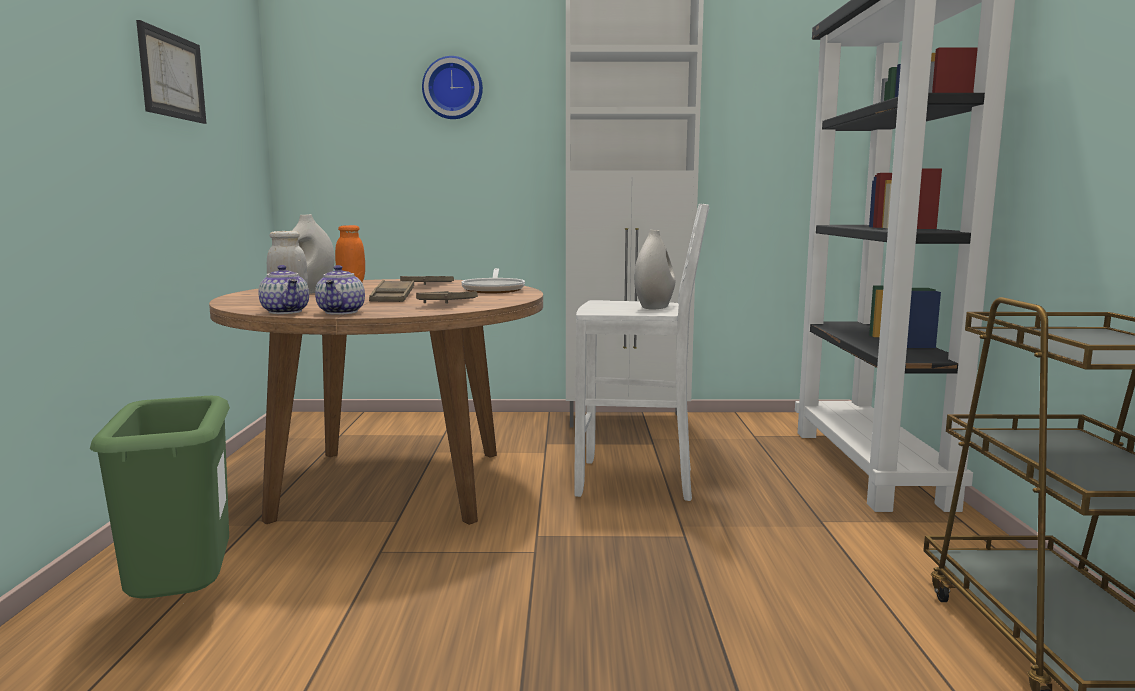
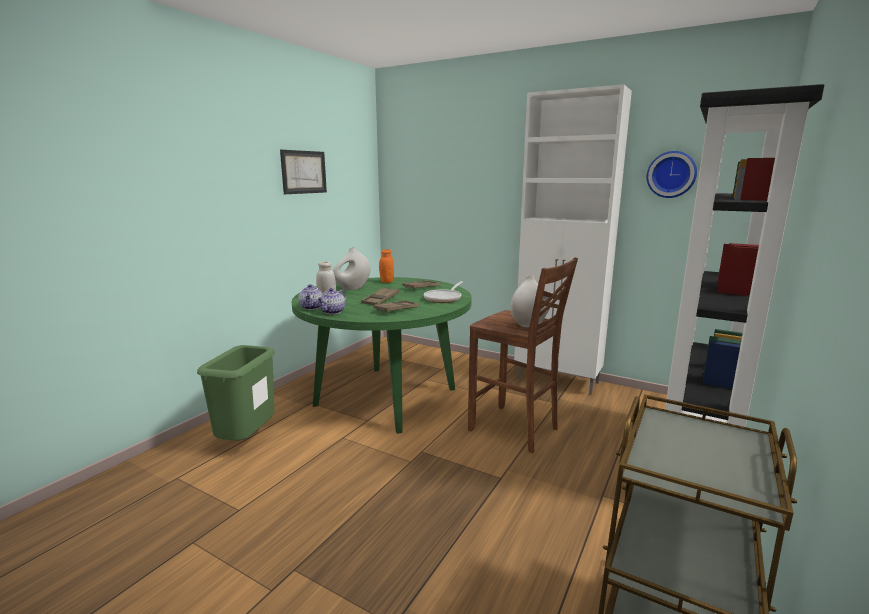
camera: 30 degrees right, 5 degrees up
brown dining table [209,279,543,525] -> green dining table [292,277,472,434]
wall clock [422,56,483,119] -> wall clock moved to [647,151,697,198]
white stool [574,204,710,501] -> brown stool [468,257,578,453]

